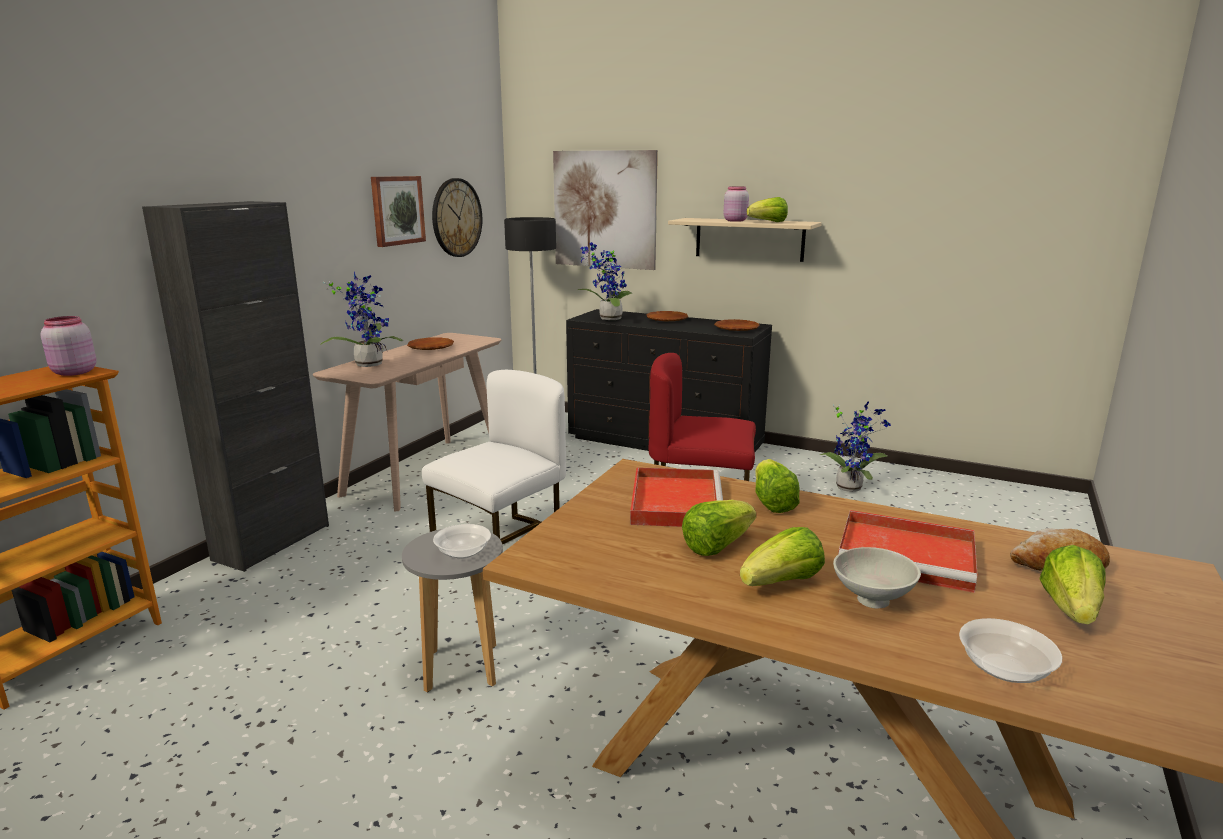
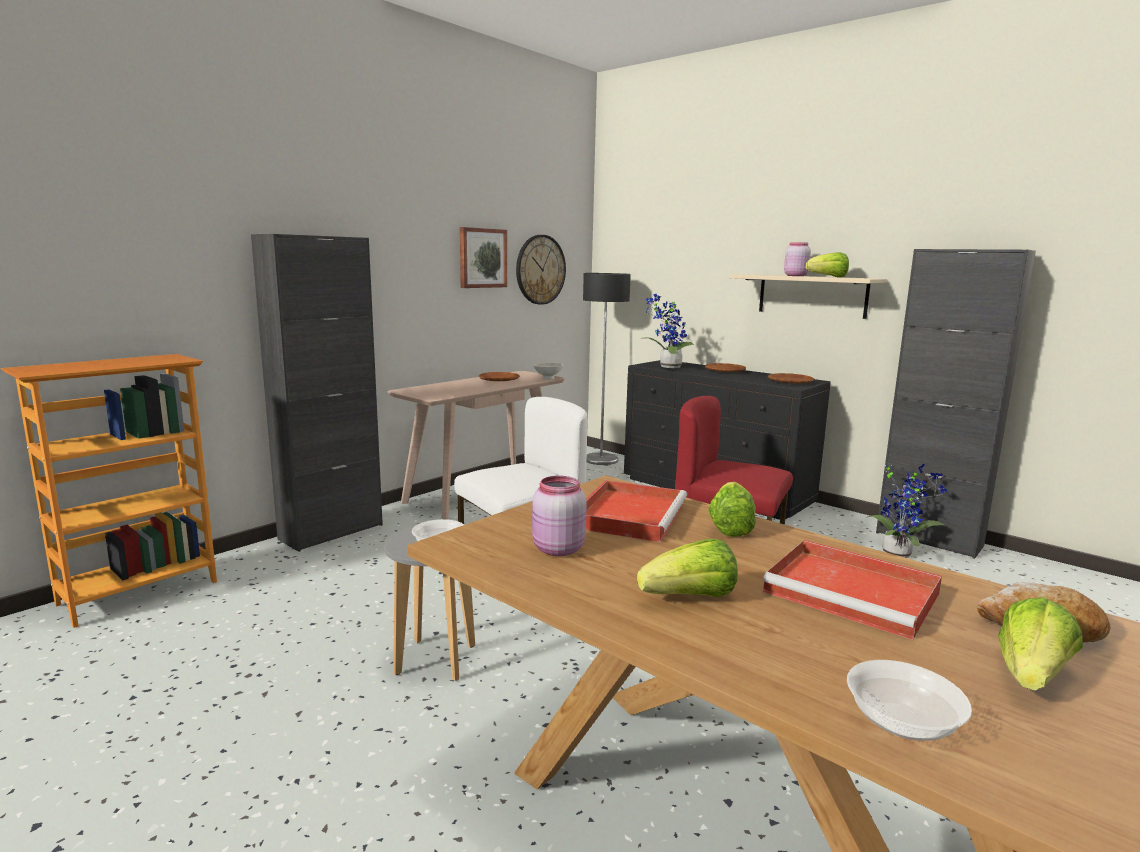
camera: 15 degrees right, 5 degrees down
pink jar [41,316,96,376] -> pink jar moved to [532,476,587,556]
potted plant [320,272,403,367] -> none
picture [553,150,658,270] -> none
lettuce [682,500,756,556] -> none
white bowl [833,547,921,608] -> white bowl moved to [533,363,563,379]
none -> black cabinet [876,249,1036,559]

